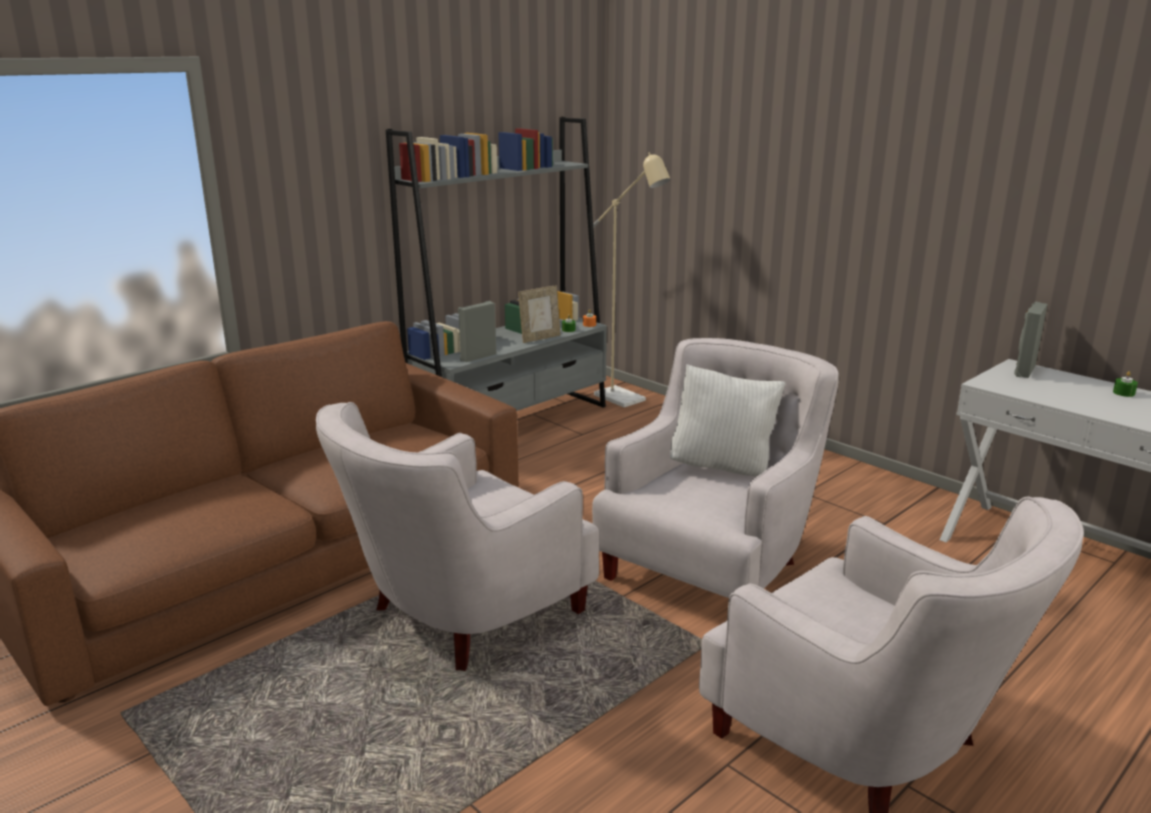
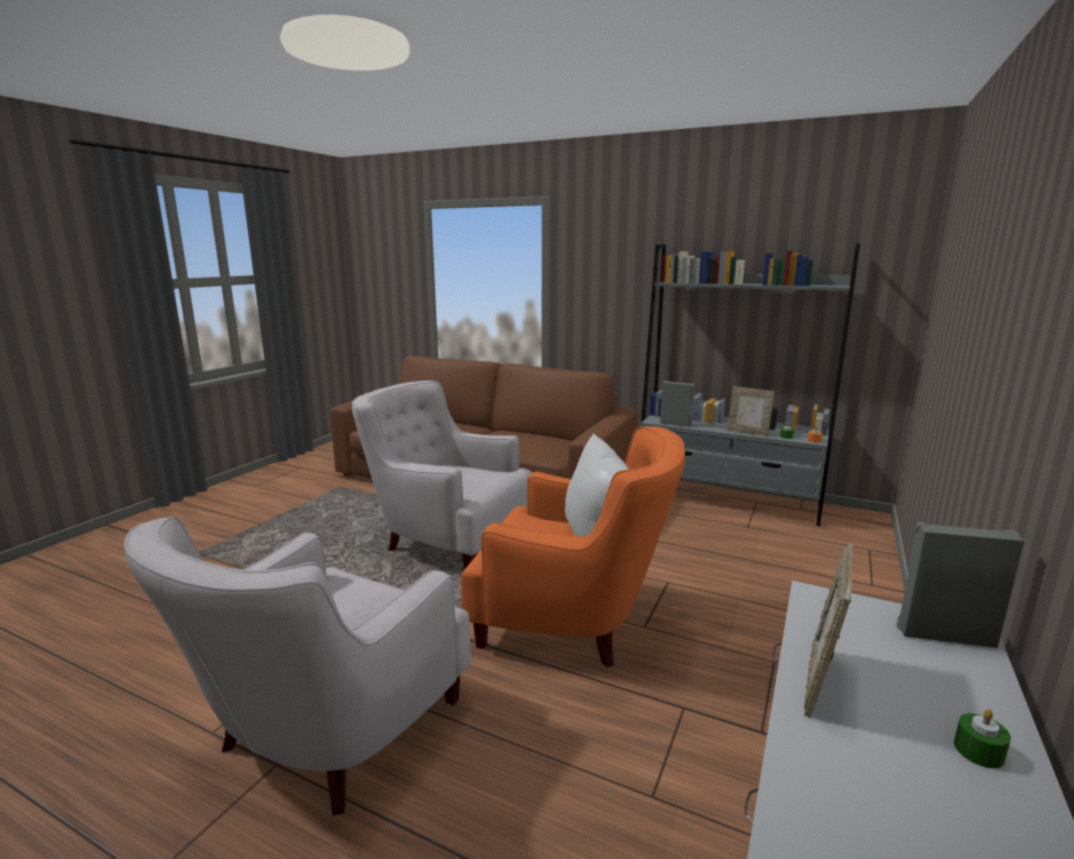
camera: 70 degrees right, 5 degrees down
white armchair [592,338,839,598] -> orange armchair [461,426,685,668]
beige floor lamp [593,152,671,407] -> none
none -> picture frame [804,542,853,718]

